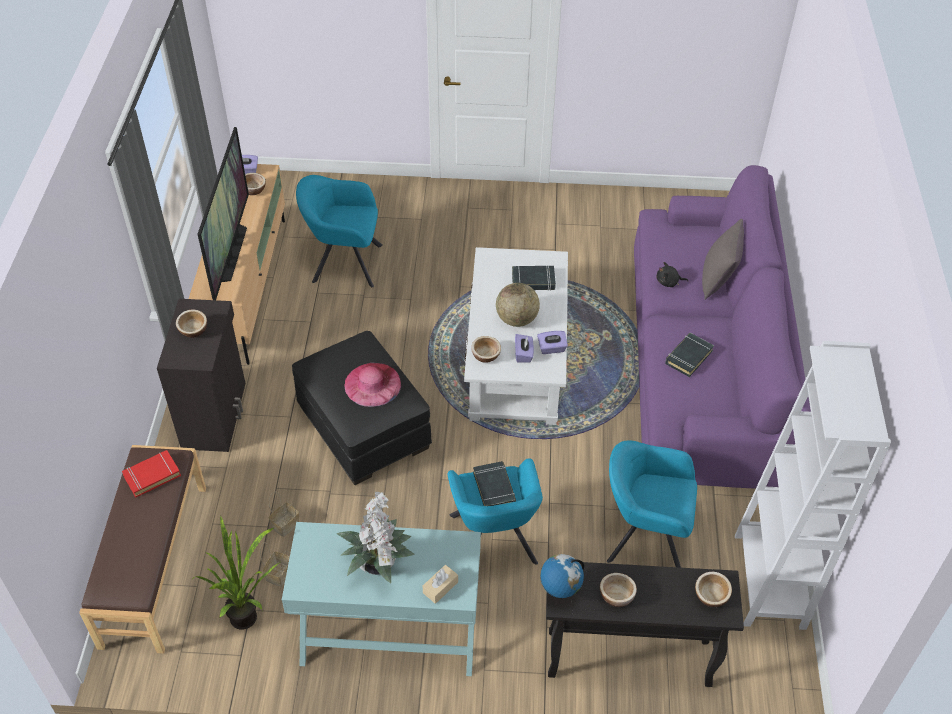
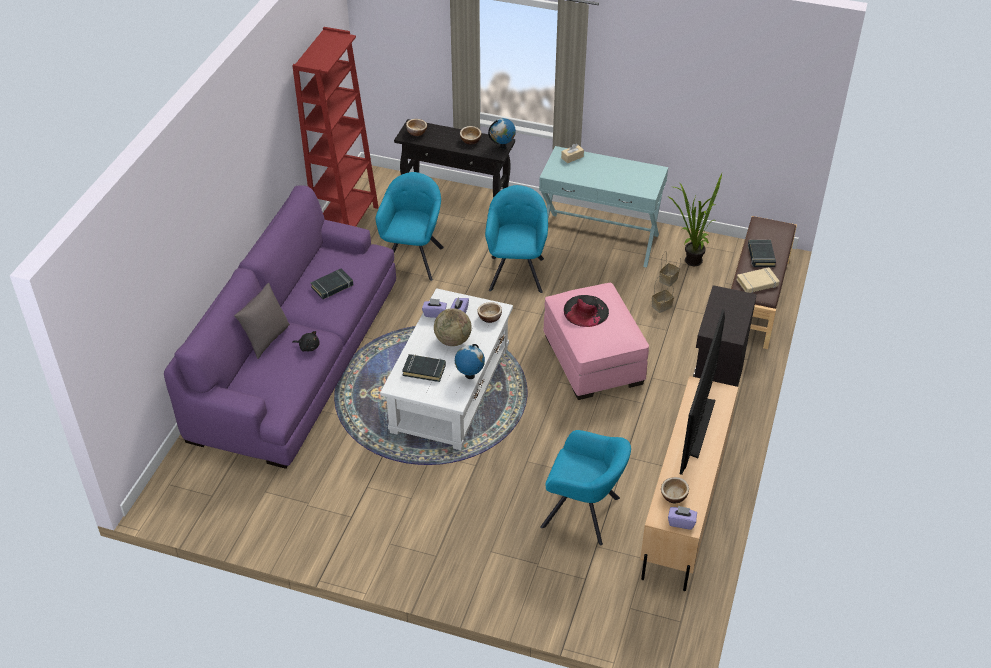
camera: 165 degrees left, 5 degrees down
red book [122,450,181,498] -> beige book [736,267,779,293]
bowl [176,310,207,338] -> none
black ottoman [292,331,432,485] -> pink ottoman [543,283,649,400]
potted plant [336,492,415,583] -> none
pink hat [344,363,401,407] -> black hat [564,295,609,327]
black book [473,461,516,506] -> black book moved to [748,240,776,267]
turquoise armchair [607,440,697,568] -> turquoise armchair turned 105 degrees counterclockwise [376,172,444,281]
white bookcase [735,341,891,630] -> red bookcase [292,27,378,227]
none -> globe [455,344,485,379]

